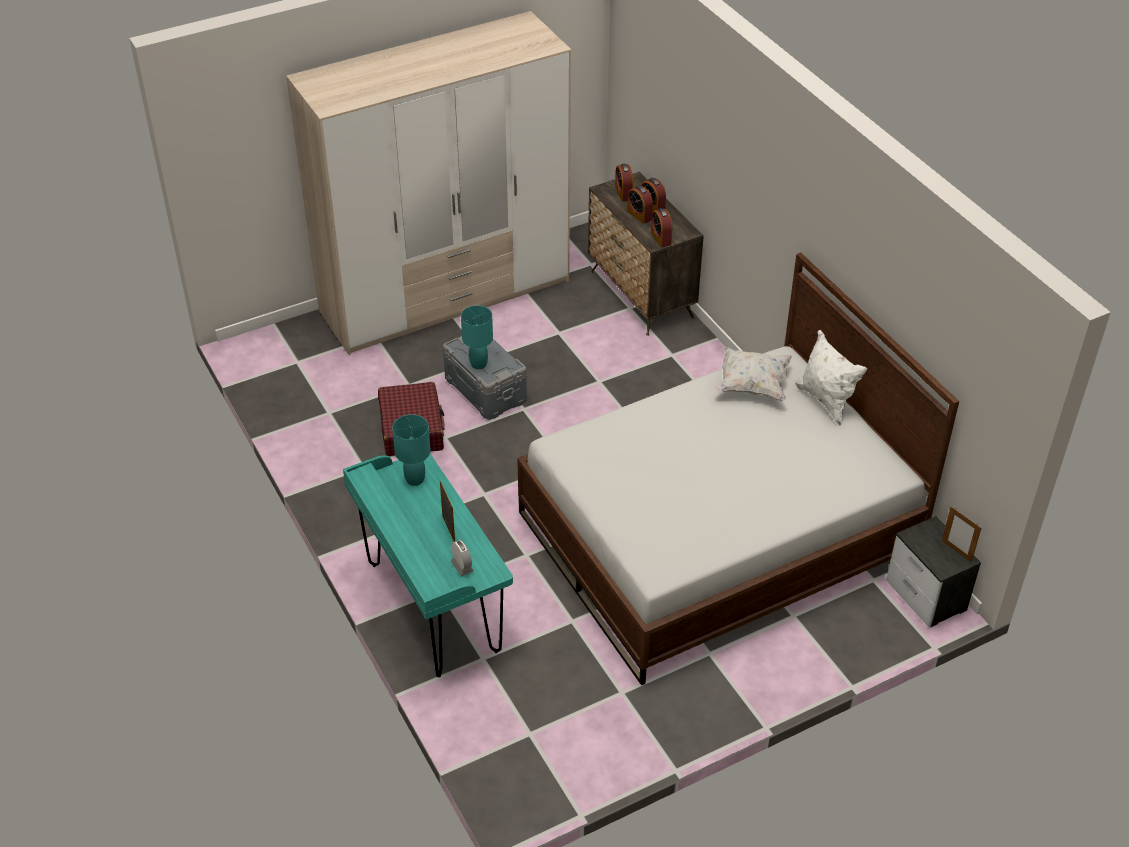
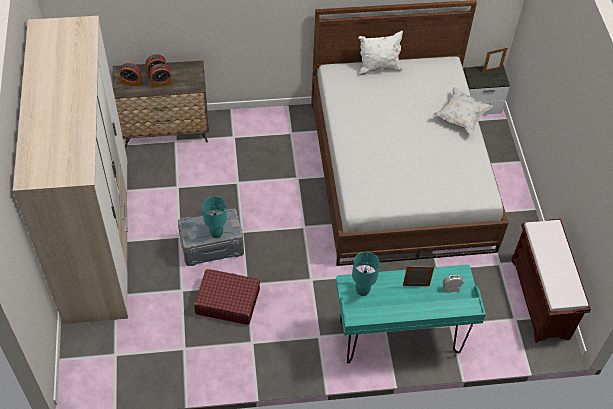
camera: 70 degrees left, 10 degrees up
alarm clock [651,208,672,247] -> none
white pillow [714,347,792,401] -> white pillow moved to [432,87,493,134]
none -> brown bench [511,219,591,343]

